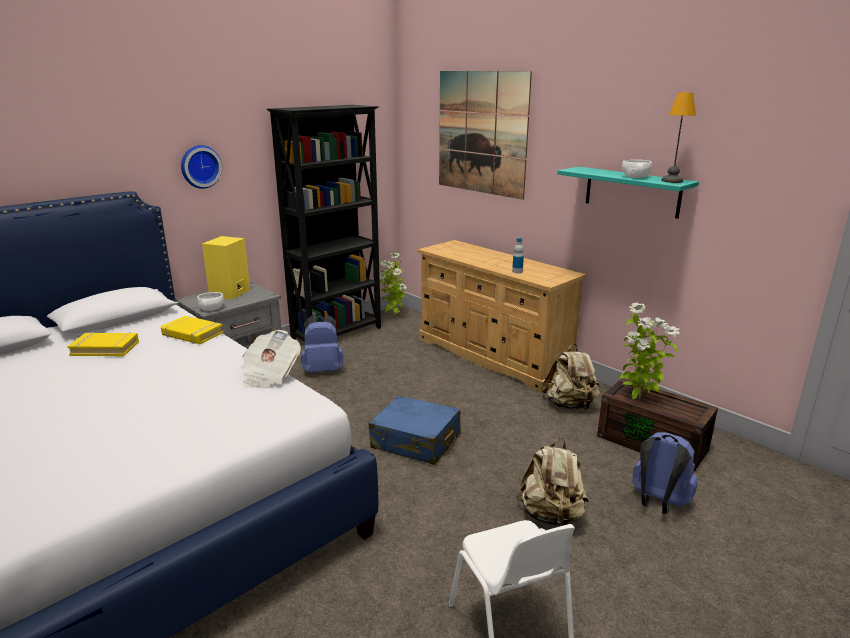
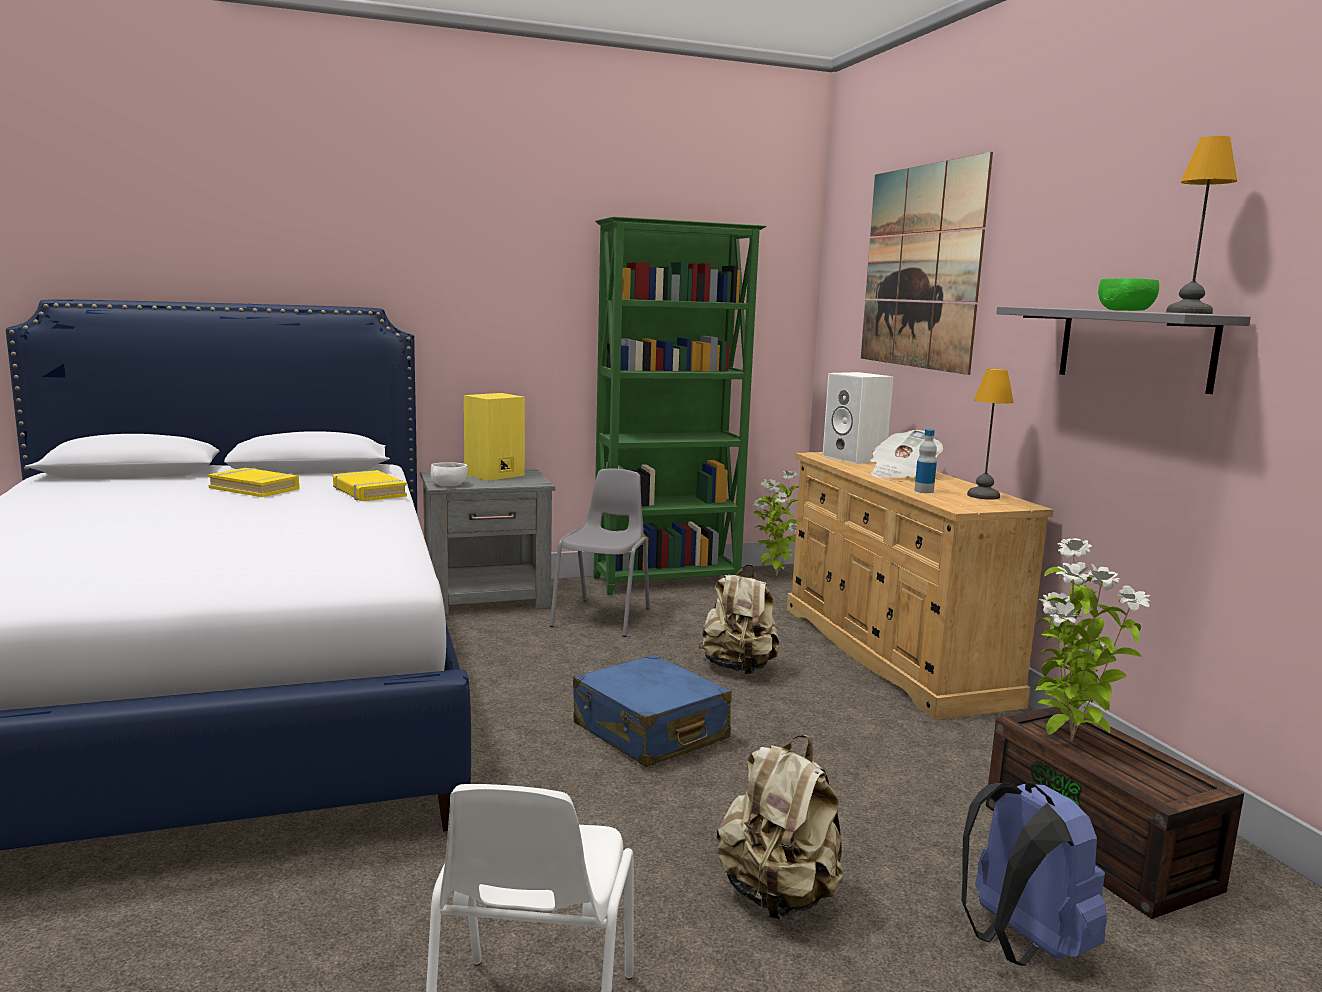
camera: 25 degrees right, 10 degrees down
wall clock [181,145,222,189] -> none
newspaper [241,330,301,388] -> newspaper moved to [870,430,943,478]
black bookcase [267,105,381,342] -> green bookcase [594,217,767,595]
blue backpack [301,315,343,373] -> grey chair [550,468,650,637]
beige backpack [542,343,600,410] -> beige backpack moved to [699,564,780,674]
turquoise shelf [557,167,699,219] -> grey shelf [996,306,1251,394]
white bowl [622,160,652,178] -> green bowl [1098,278,1159,311]
none -> white speaker [822,372,893,464]
none -> table lamp [967,369,1014,500]

